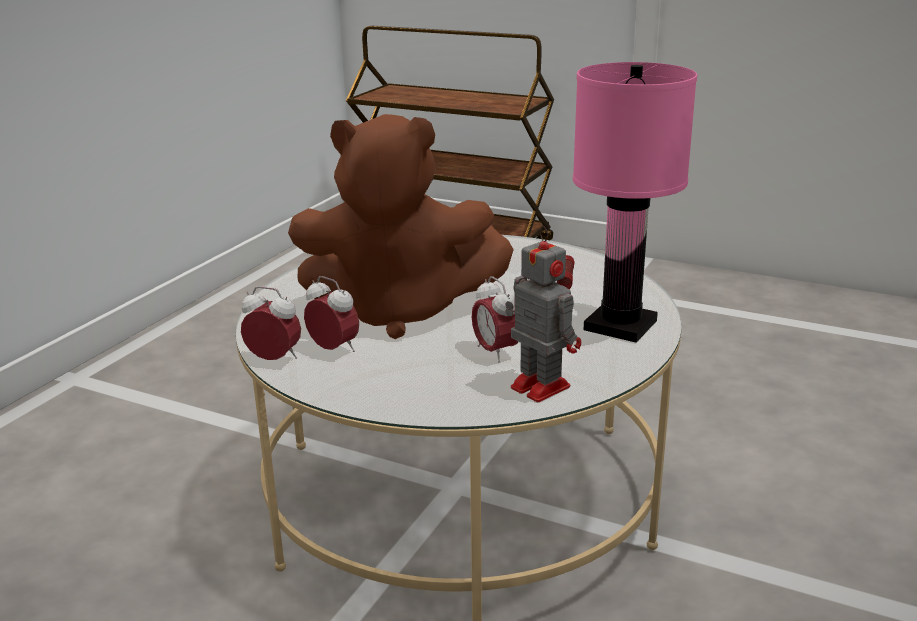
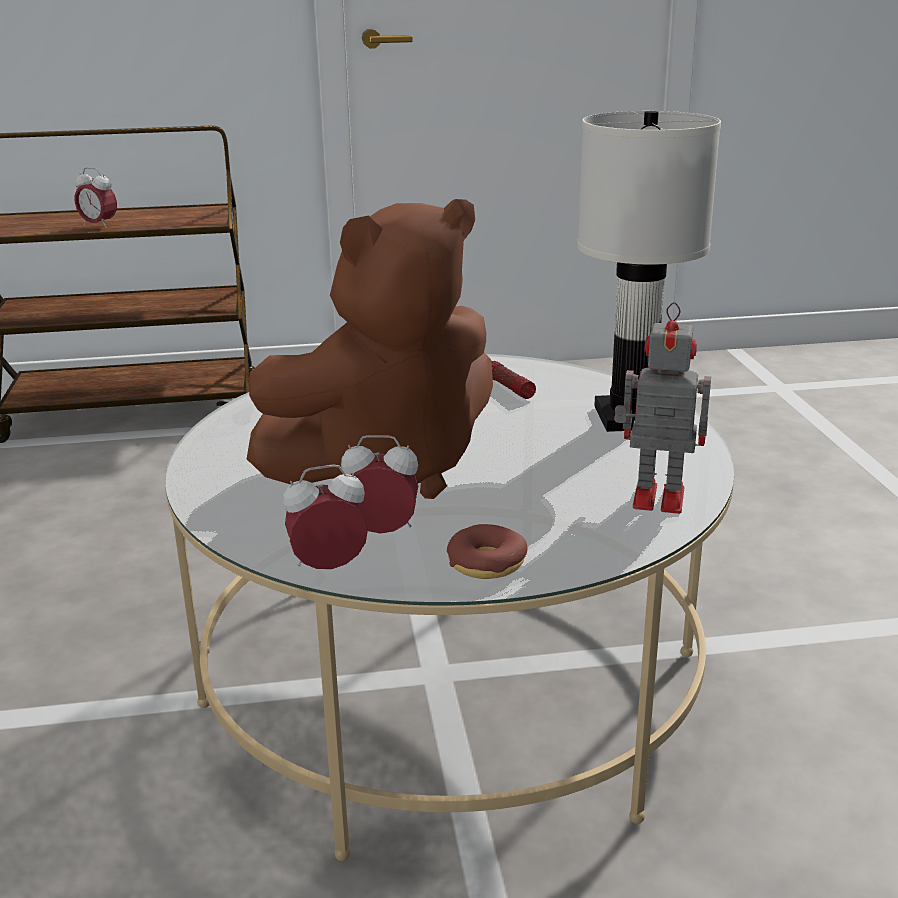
camera: 35 degrees left, 0 degrees up
alarm clock [472,276,519,362] -> alarm clock moved to [75,167,117,228]
pink table lamp [573,62,697,343] -> white table lamp [577,111,721,432]
none -> donut [447,524,528,579]

